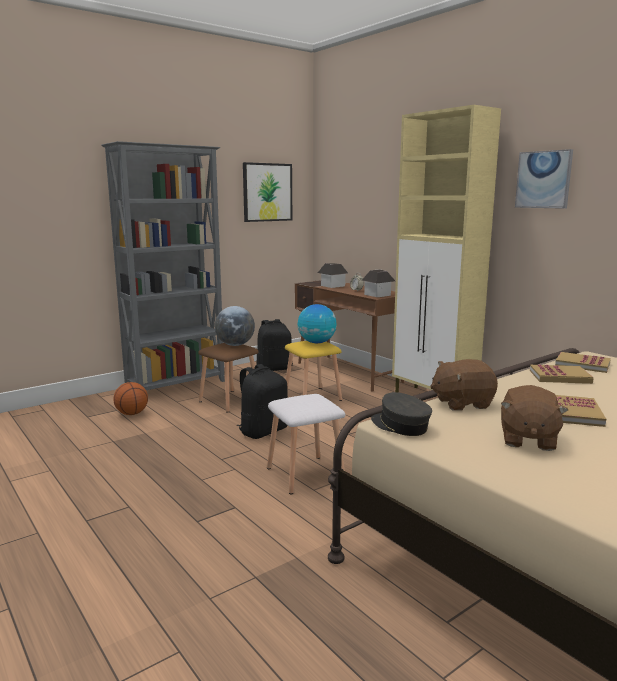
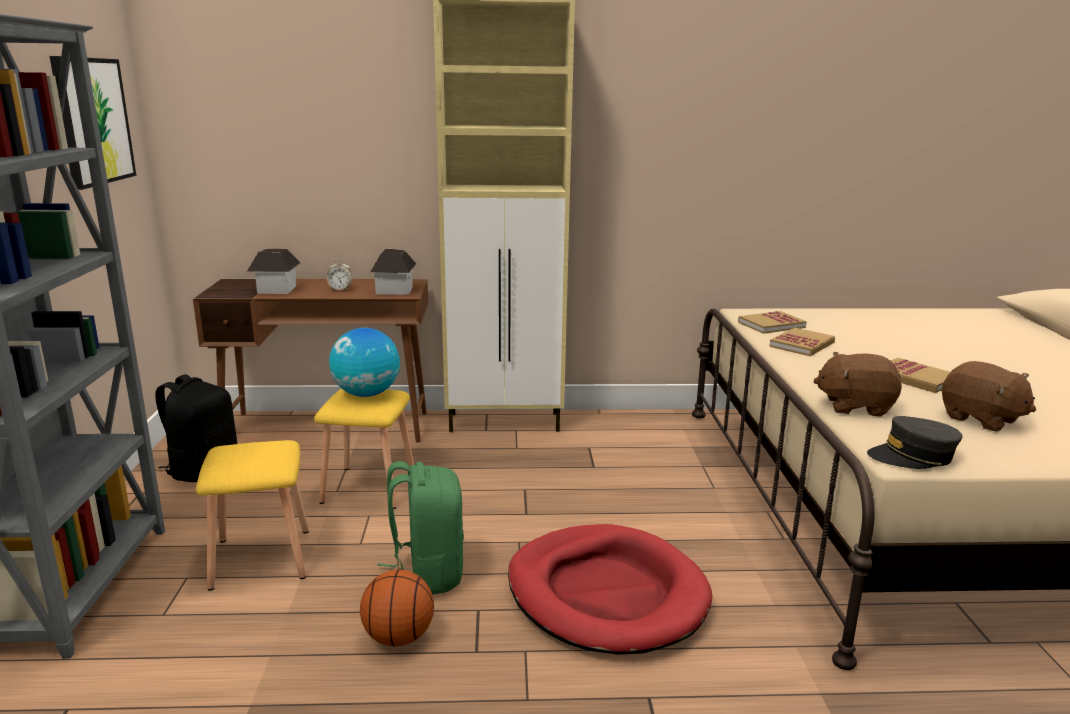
camera: 55 degrees left, 5 degrees up
basketball [114,382,148,415] -> basketball moved to [360,570,434,646]
brown stool [198,343,259,412] -> yellow stool [196,440,309,591]
globe [215,306,255,346] -> none
black backpack [237,364,288,439] -> green backpack [377,461,464,594]
white stool [267,394,345,495] -> red dog bed [508,524,712,655]
brown plush toy [430,359,498,411] -> brown plush toy turned 75 degrees clockwise [813,352,902,417]
picture [515,149,573,209] -> none

